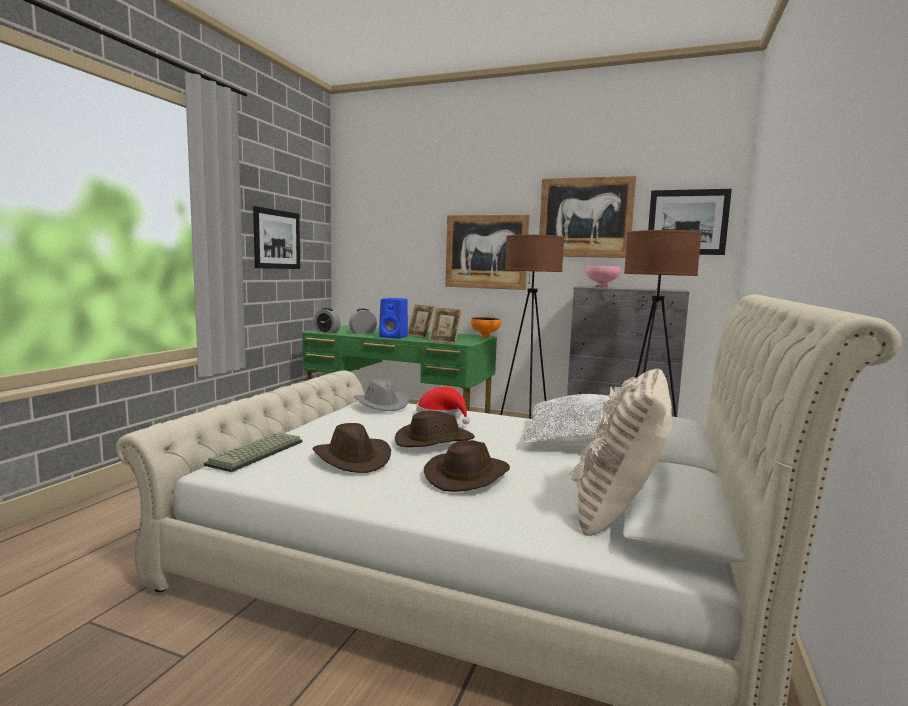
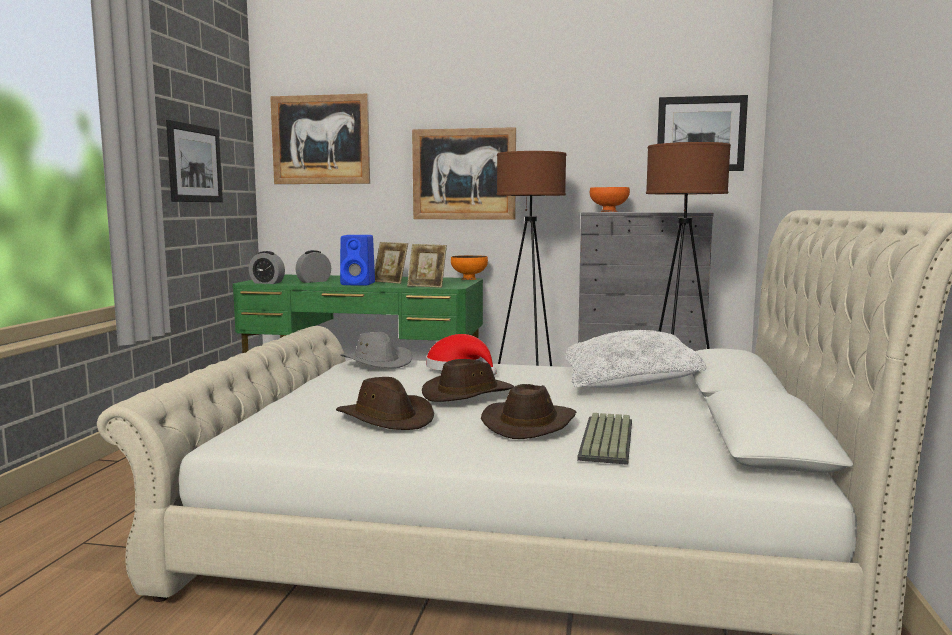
camera: 10 degrees left, 0 degrees up
keyboard [204,432,303,472] -> keyboard moved to [577,413,632,465]
picture [539,176,636,258] -> picture moved to [270,94,370,184]
beige pillow [567,369,672,536] -> none
pink bowl [586,266,620,287] -> orange bowl [590,187,630,212]

